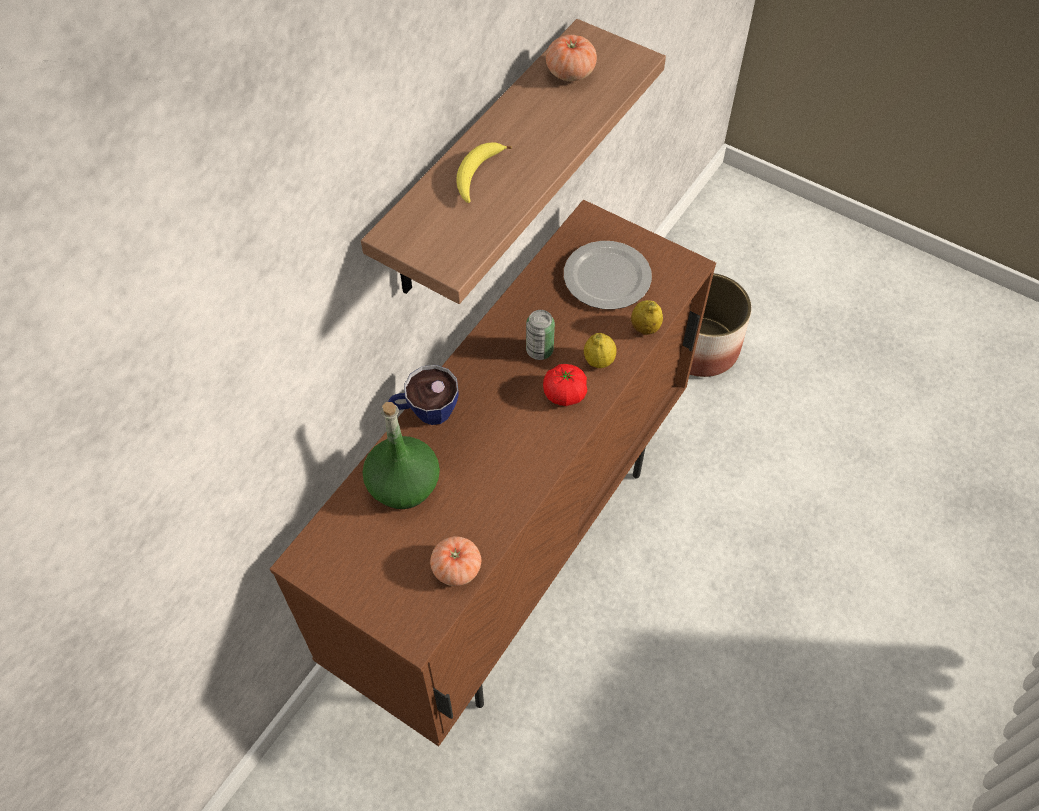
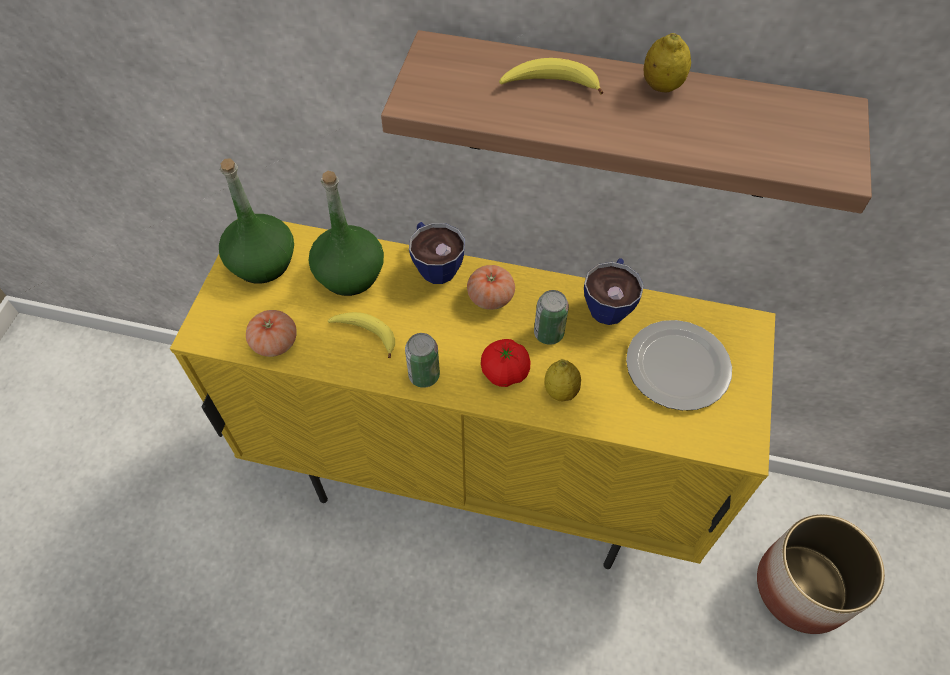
camera: 70 degrees right, 0 degrees up
brown cabinet [270,200,716,746] -> yellow cabinet [170,218,775,569]
tomato [546,35,597,81] -> tomato moved to [467,265,515,310]
lemon [631,300,663,335] -> lemon moved to [644,33,691,93]
none -> green bottle [219,158,294,284]
none -> banana [328,312,395,358]
none -> can [405,333,440,388]
none -> cup [584,258,644,325]

